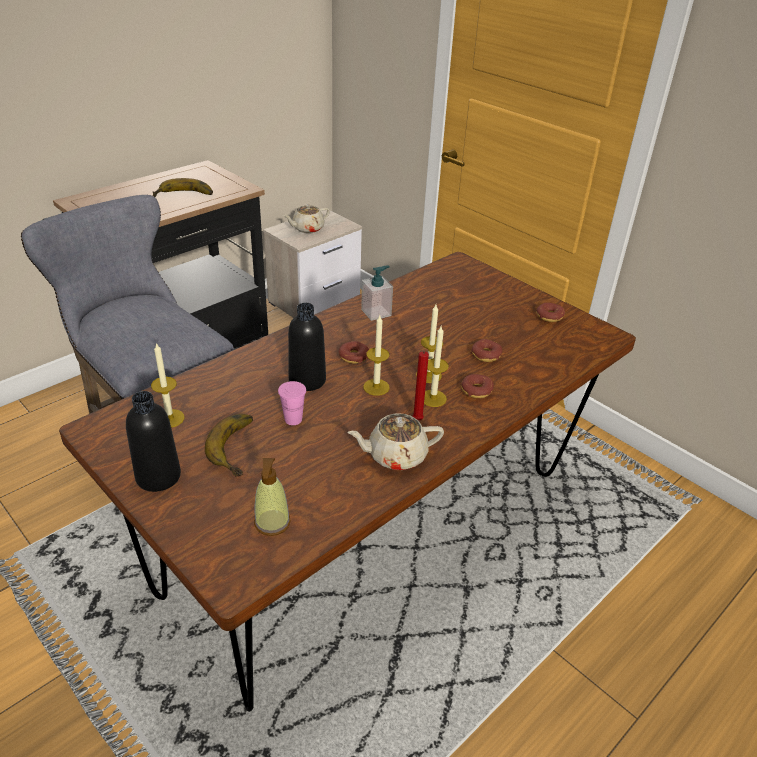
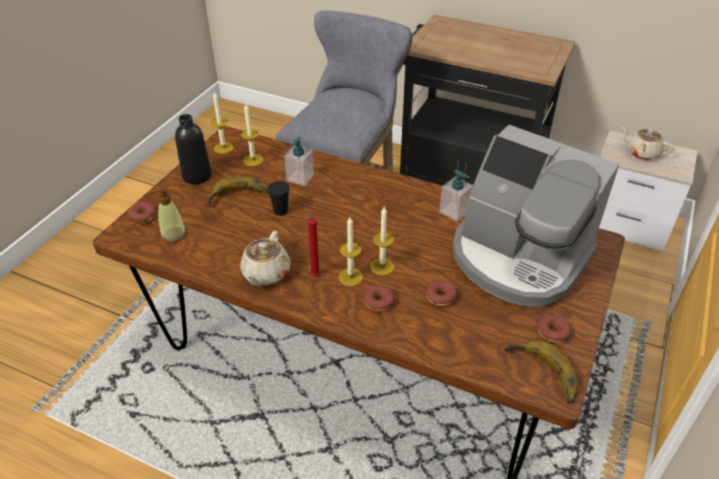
camera: 70 degrees right, 5 degrees up
banana [152,178,213,197] -> banana moved to [504,340,578,404]
pink cup [278,381,306,425] -> black cup [268,181,290,216]
black bottle [288,303,326,391] -> none
donut [339,341,369,364] -> donut moved to [128,202,157,223]
beige teapot [347,413,444,470] -> beige teapot turned 135 degrees counterclockwise [240,231,291,286]
candle [363,315,390,396] -> candle moved to [211,91,234,154]
none -> soap dispenser [284,137,314,186]
none -> coffee machine [453,125,619,307]

